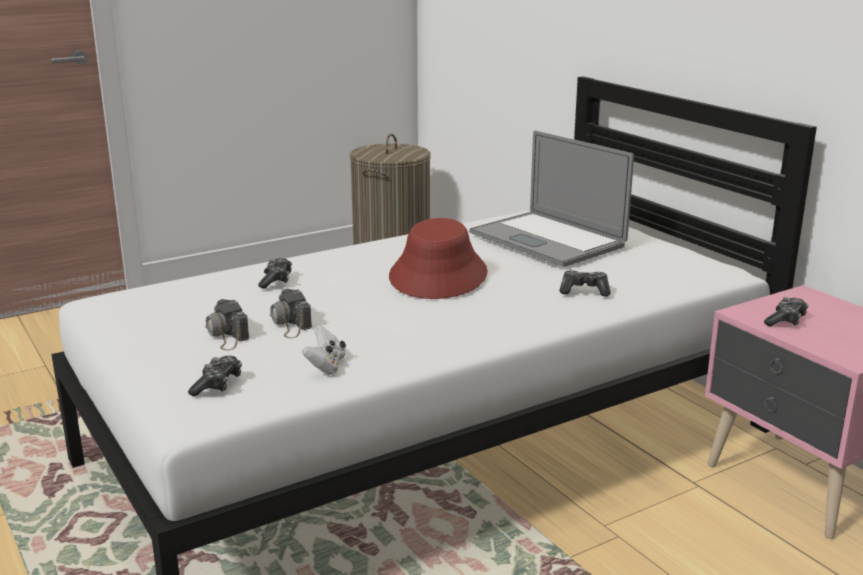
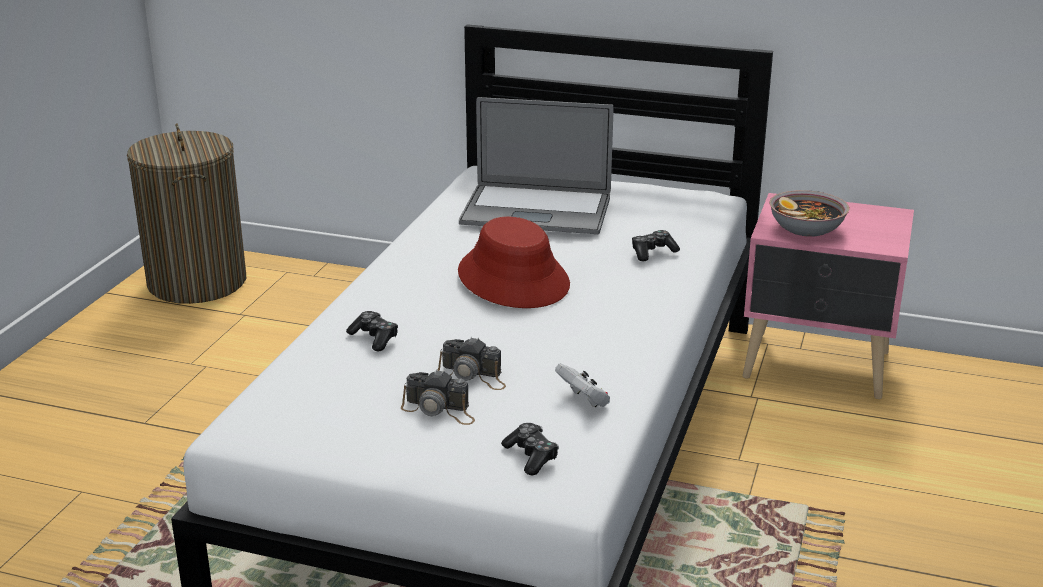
camera: 40 degrees left, 5 degrees up
game controller [764,297,808,326] -> bowl [769,190,850,237]

